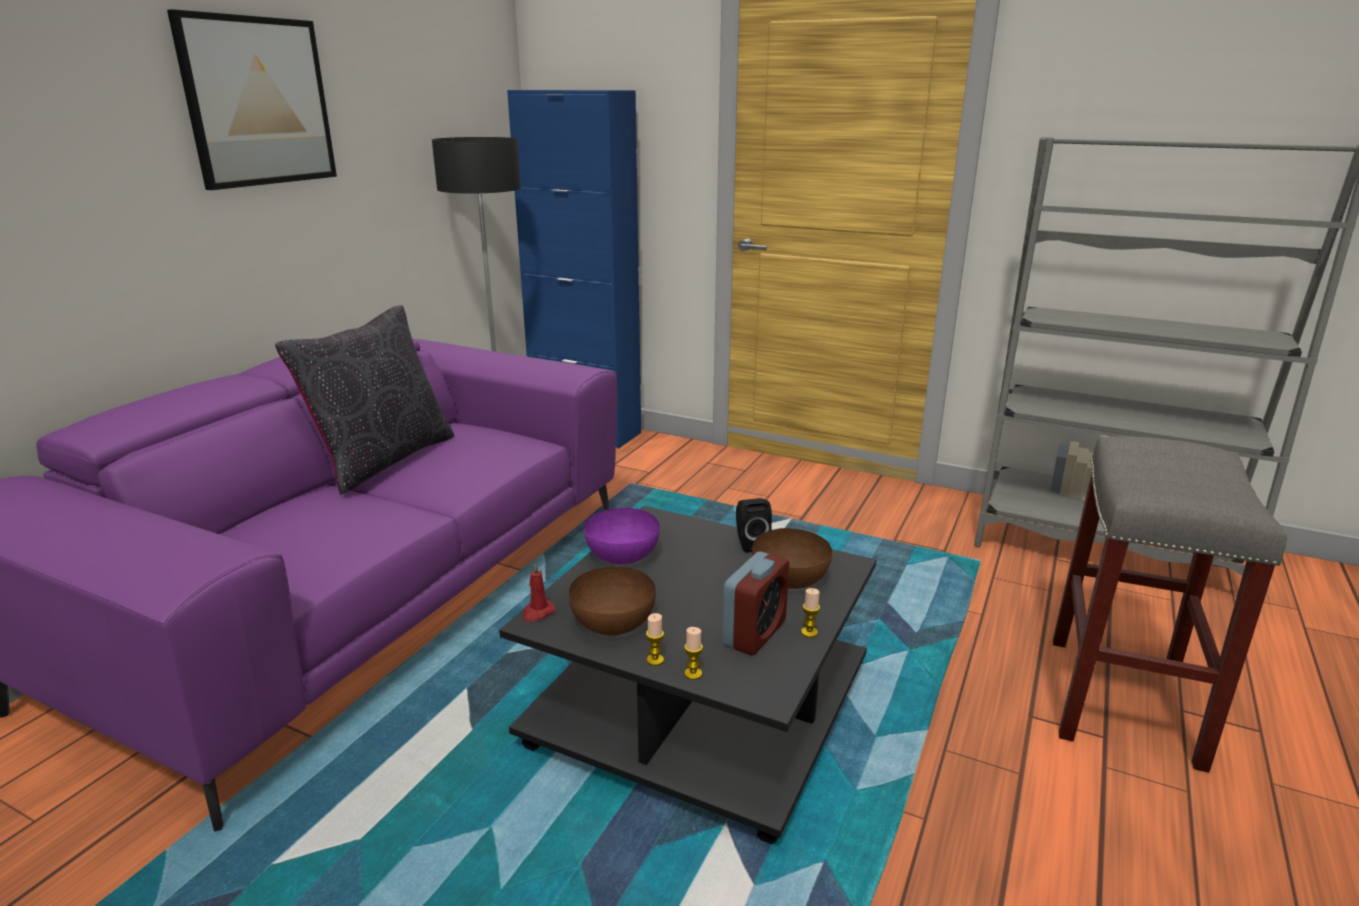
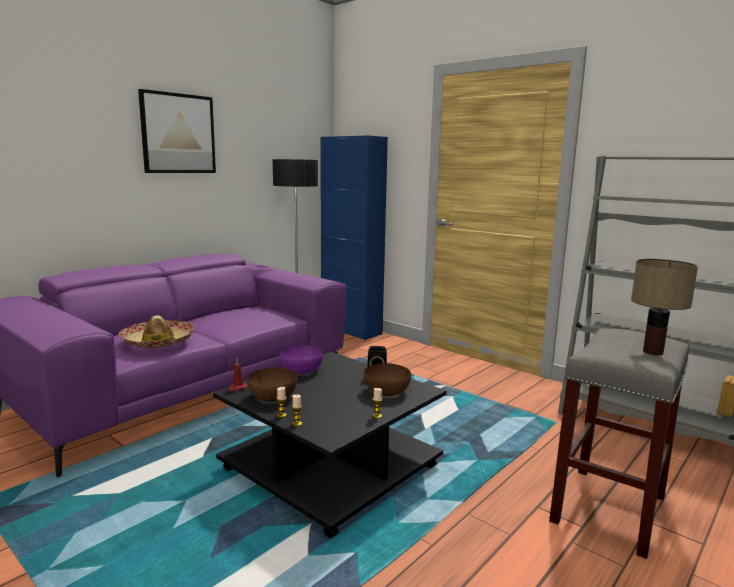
camera: 15 degrees right, 10 degrees down
black pillow [275,305,454,495] -> none
alarm clock [722,551,789,655] -> none
none -> hat [119,315,194,348]
none -> table lamp [631,259,698,355]

